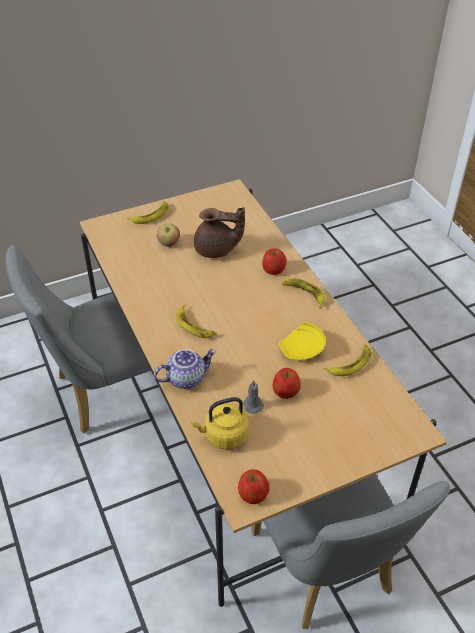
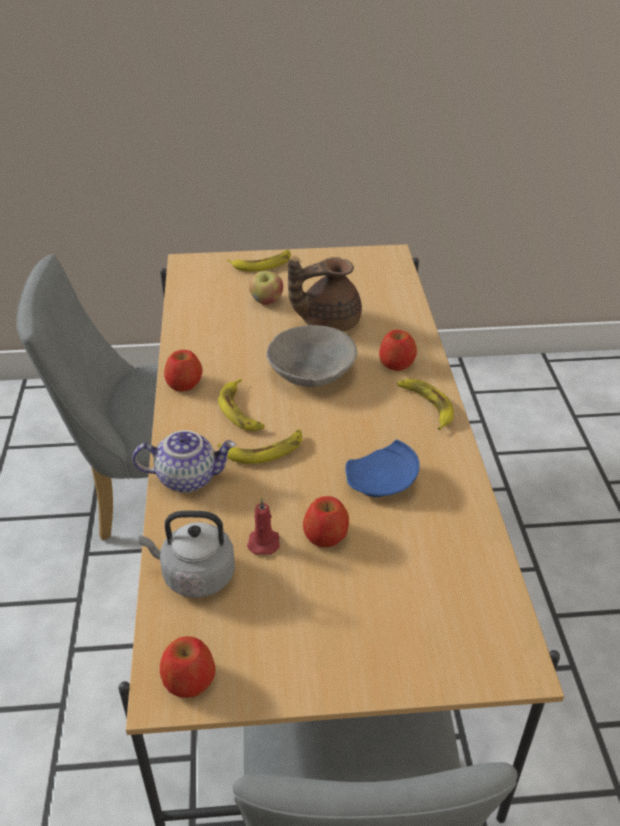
camera: 20 degrees right, 5 degrees down
yellow kettle [191,397,249,450] -> grey kettle [139,511,235,598]
brown teapot [194,207,245,258] -> brown teapot turned 135 degrees clockwise [288,257,362,332]
grey candle [243,380,264,414] -> red candle [247,498,280,555]
yellow plate [279,322,326,361] -> blue plate [345,440,419,497]
banana [324,344,372,376] -> banana moved to [217,429,302,464]
none -> apple [164,350,202,392]
none -> grey bowl [266,325,357,387]

